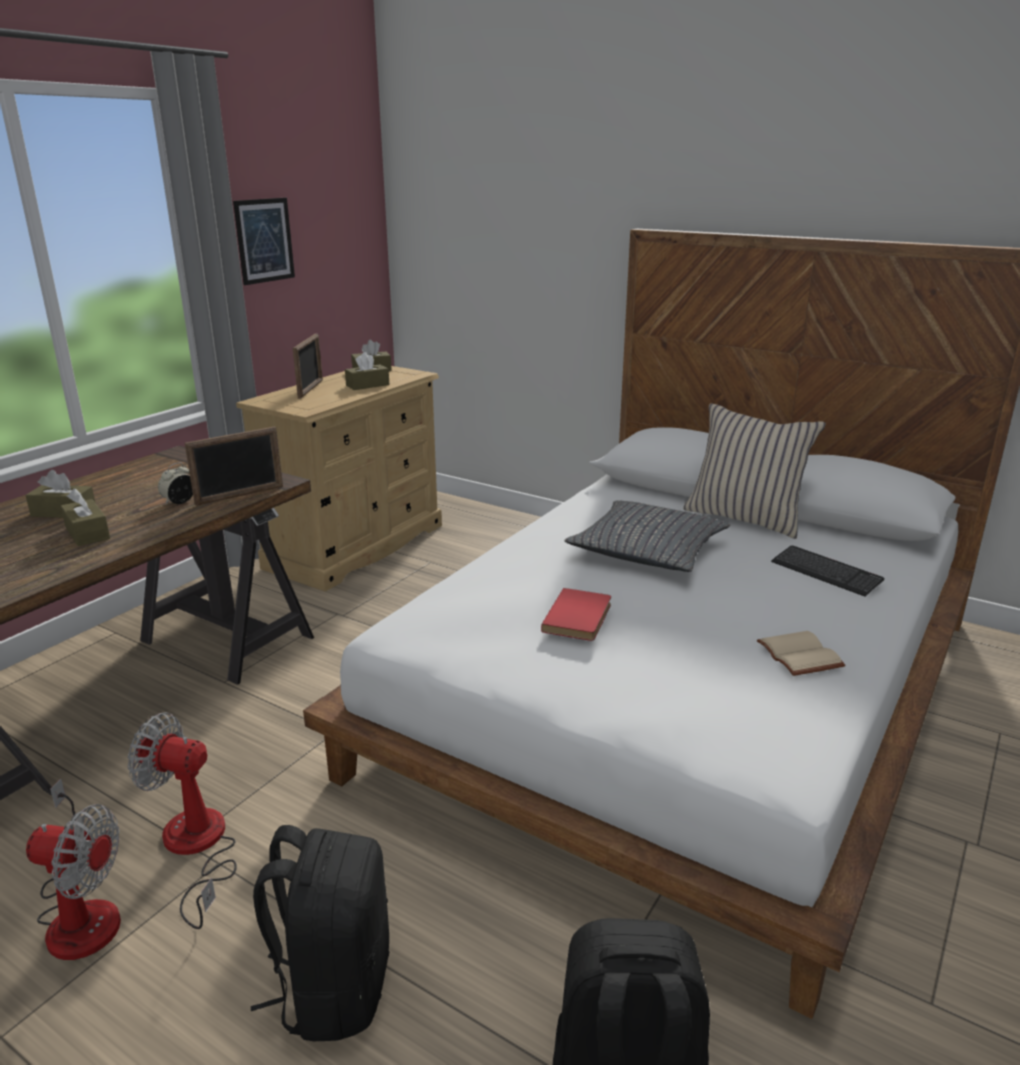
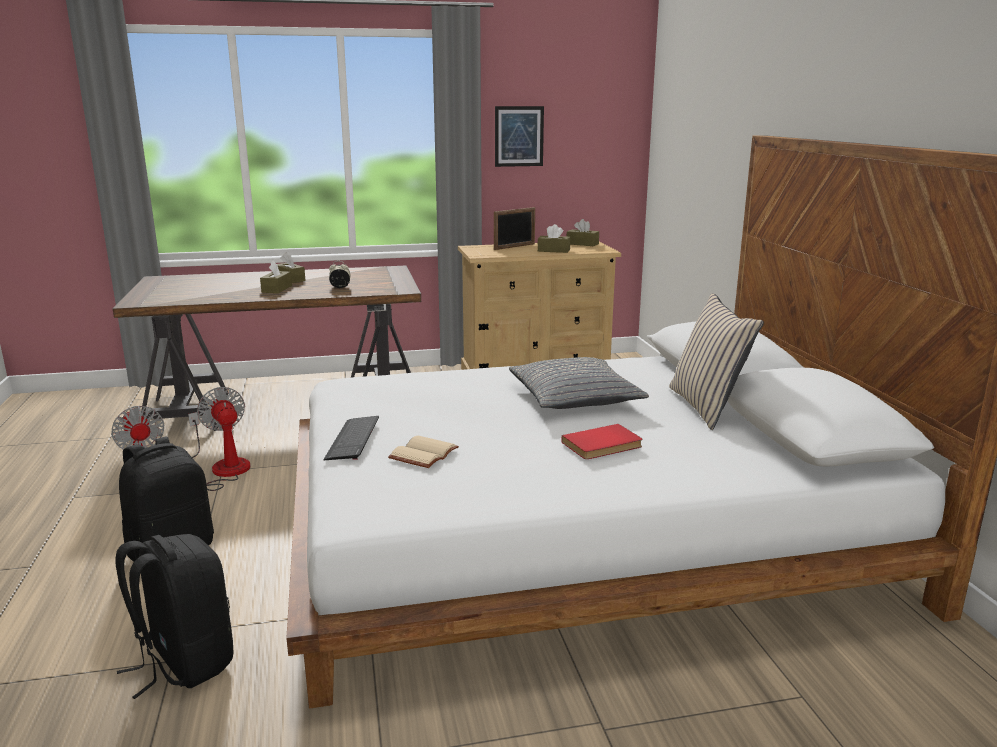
camera: 45 degrees right, 5 degrees down
picture frame [185,426,283,506] -> none
red book [541,588,611,641] -> red book moved to [562,424,642,459]
beige book [757,631,845,676] -> beige book moved to [388,436,459,468]
keyboard [771,546,884,597] -> keyboard moved to [323,416,379,461]

